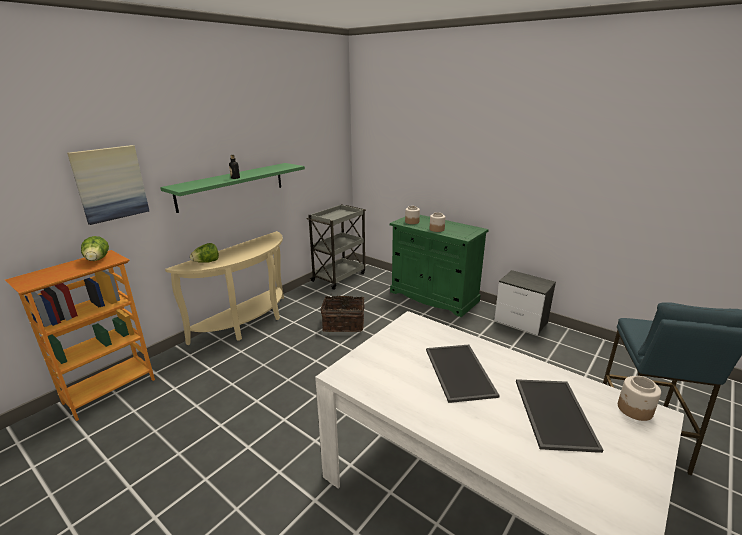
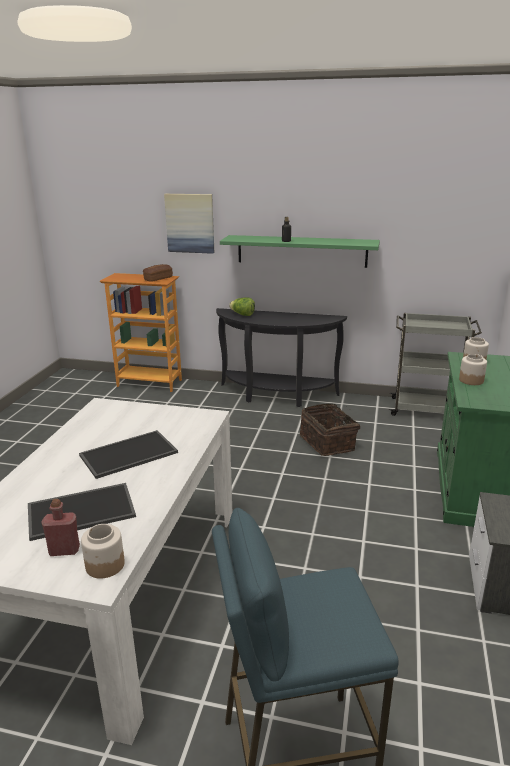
camera: 65 degrees right, 0 degrees up
lettuce [81,236,109,261] -> bread [143,264,173,282]
beige console table [165,231,284,345] -> black console table [216,308,347,407]
none -> red bottle [41,499,80,556]

